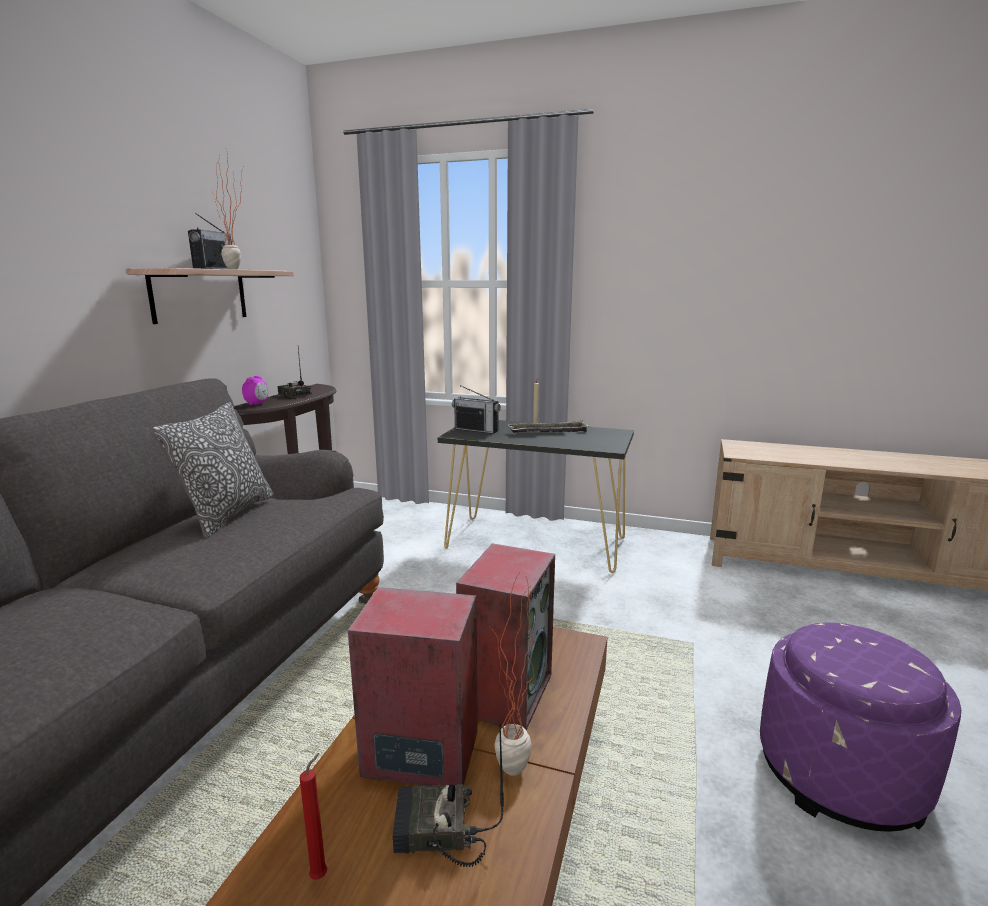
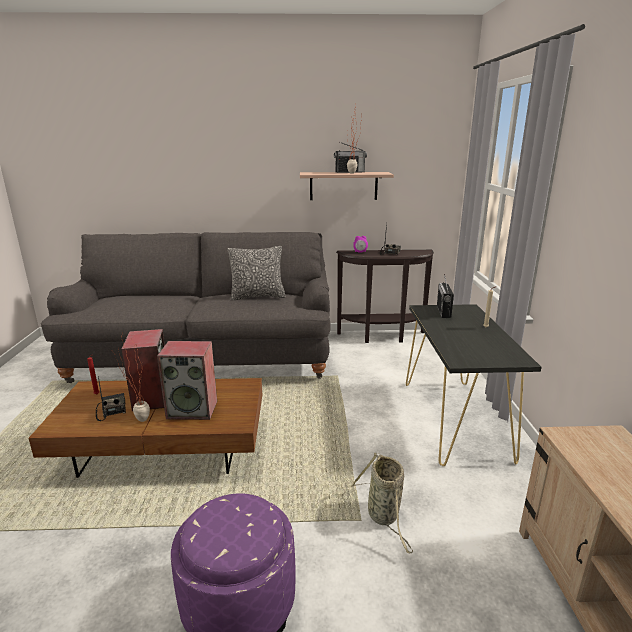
camera: 70 degrees right, 5 degrees up
tray [508,421,588,433] -> none
none -> basket [350,453,413,554]

